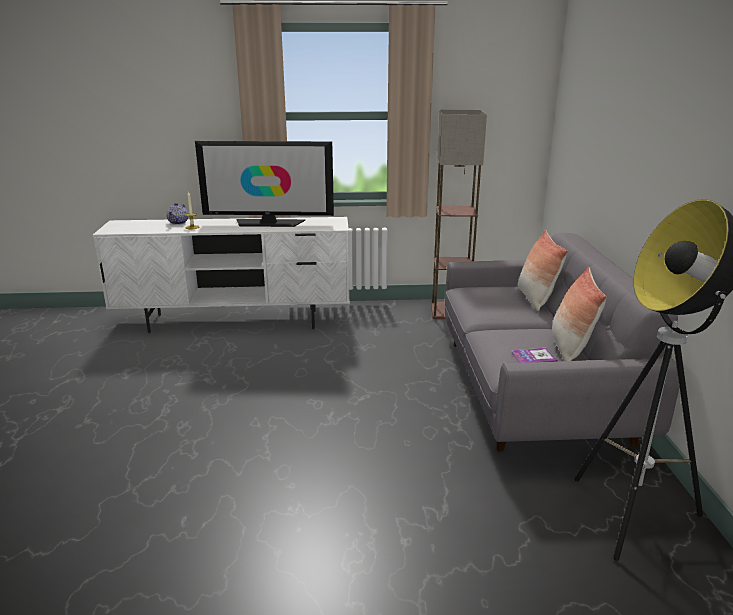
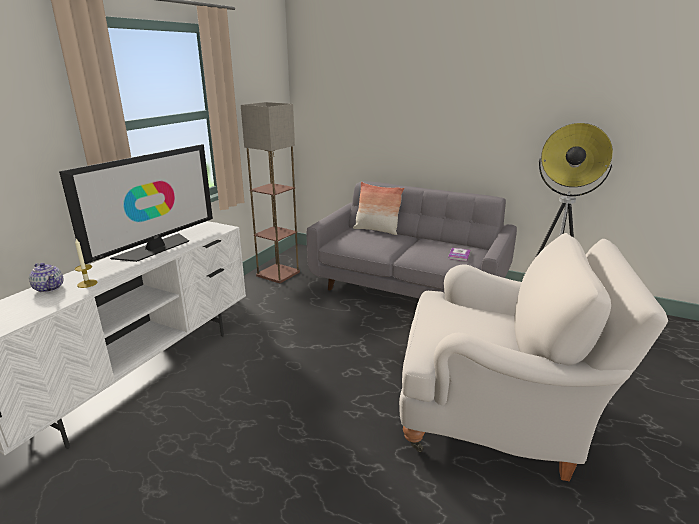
camera: 60 degrees left, 0 degrees up
pillow [552,267,607,361] -> none
none -> white armchair [399,233,668,481]

